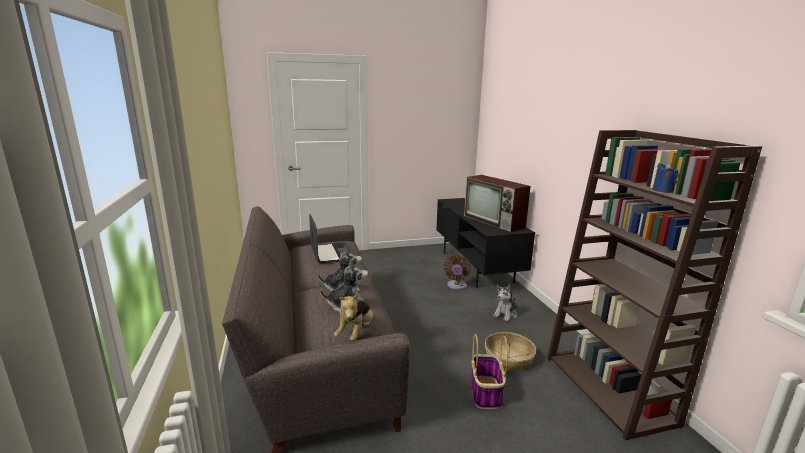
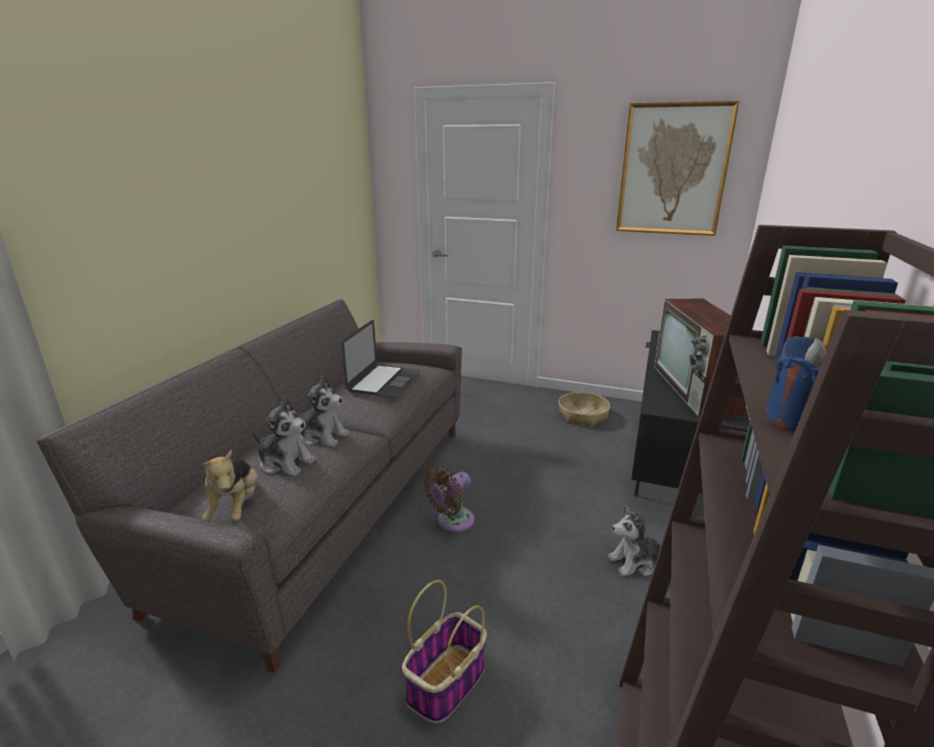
camera: 35 degrees right, 5 degrees up
plush toy [334,293,373,341] -> plush toy turned 60 degrees counterclockwise [202,450,258,521]
brown fan [444,255,471,290] -> brown fan moved to [424,466,474,532]
basket [485,332,536,372] -> basket moved to [558,392,610,426]
none -> picture [616,101,739,236]

